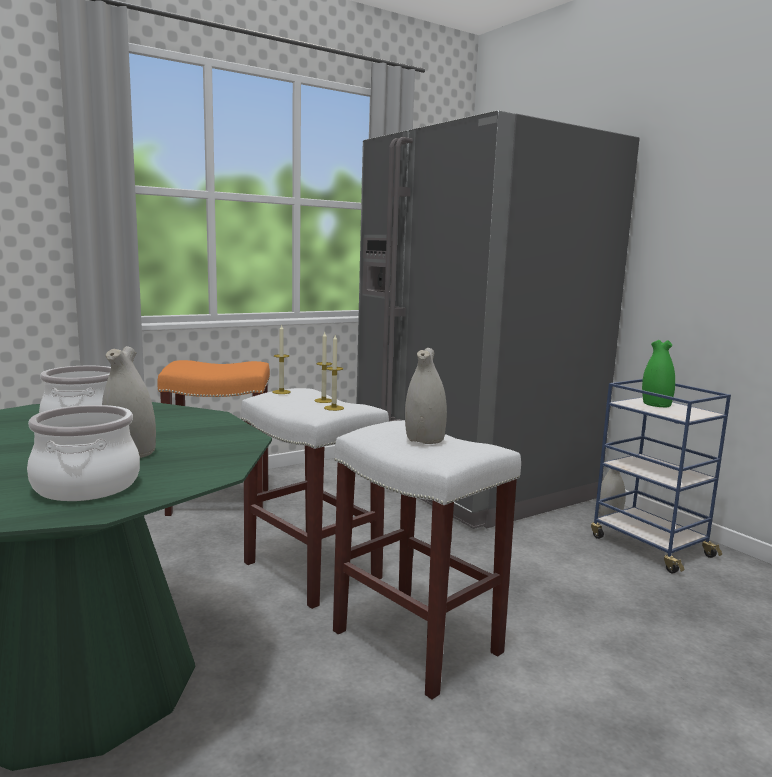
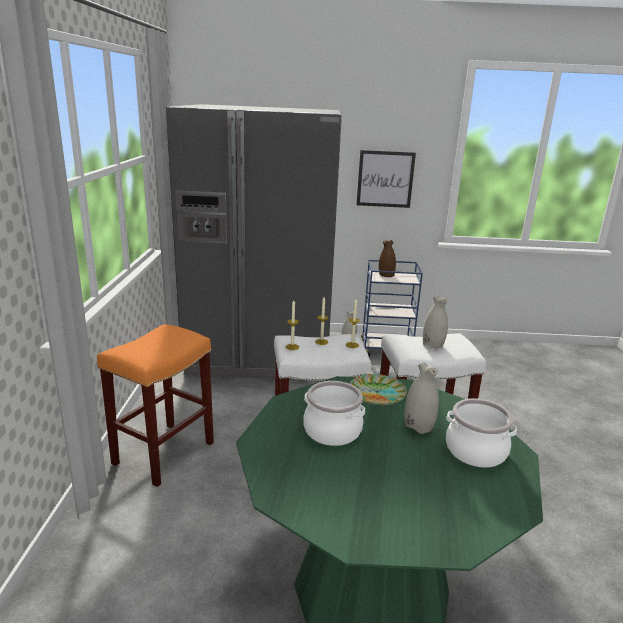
camera: 55 degrees left, 10 degrees up
green vase [642,340,675,407] -> brown vase [379,240,396,277]
none -> plate [349,374,407,405]
none -> picture [357,150,416,208]

